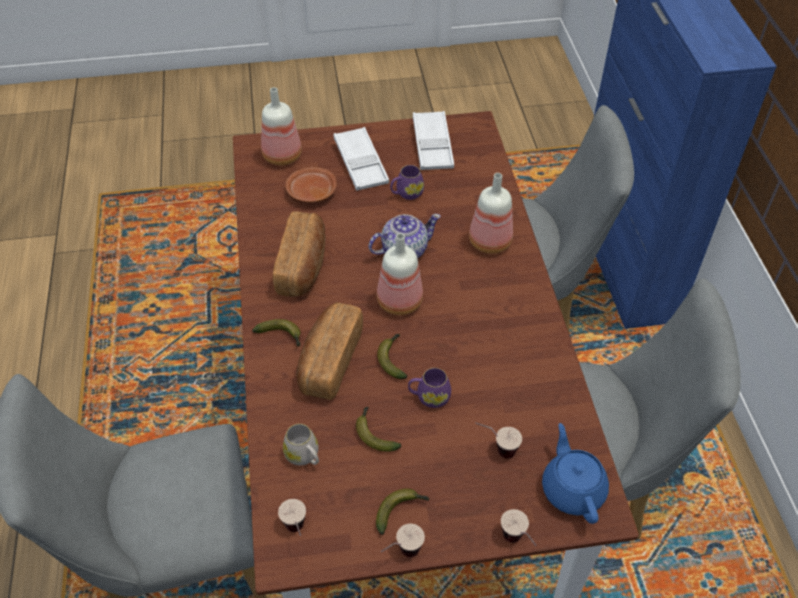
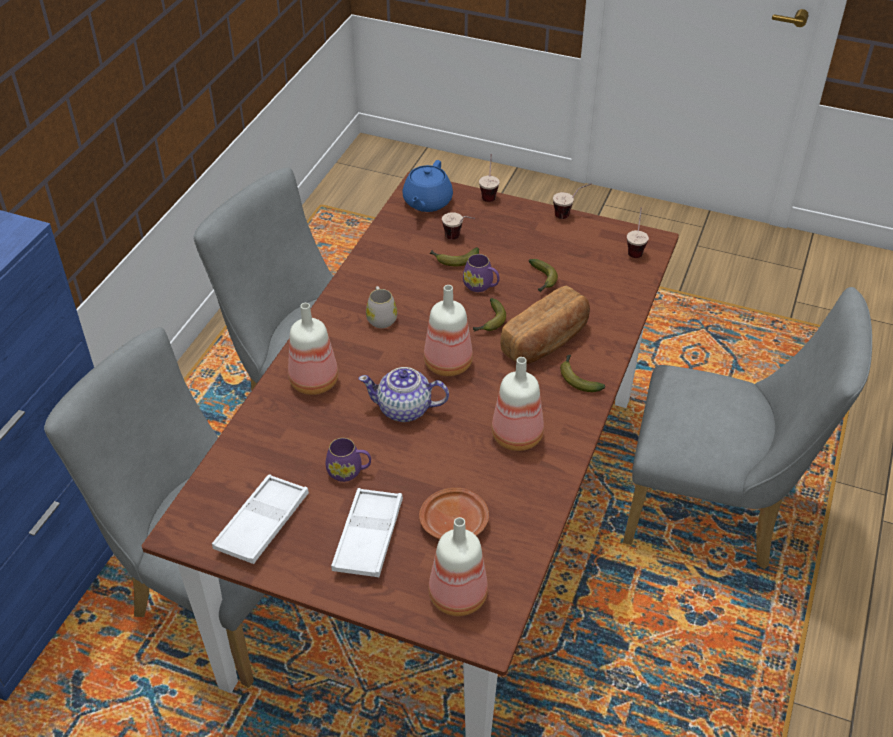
camera: 150 degrees left, 5 degrees down
bread [273,212,326,297] -> bottle [492,357,544,451]
white mug [283,424,319,465] -> white mug moved to [366,286,397,328]
banana [376,488,429,535] -> banana moved to [430,247,479,266]

